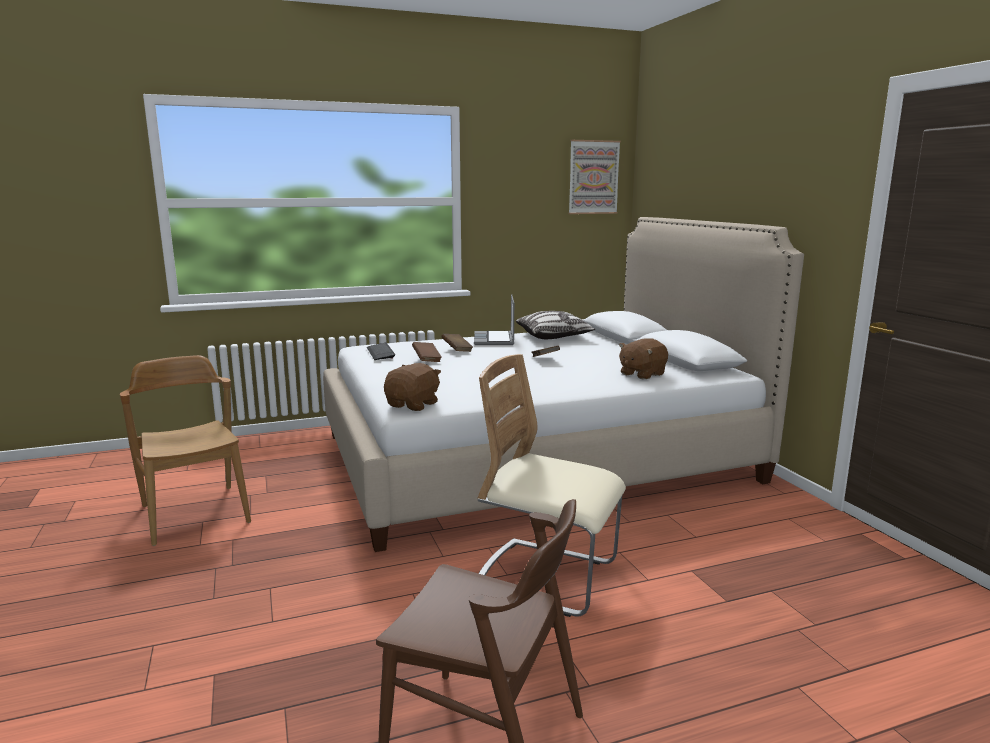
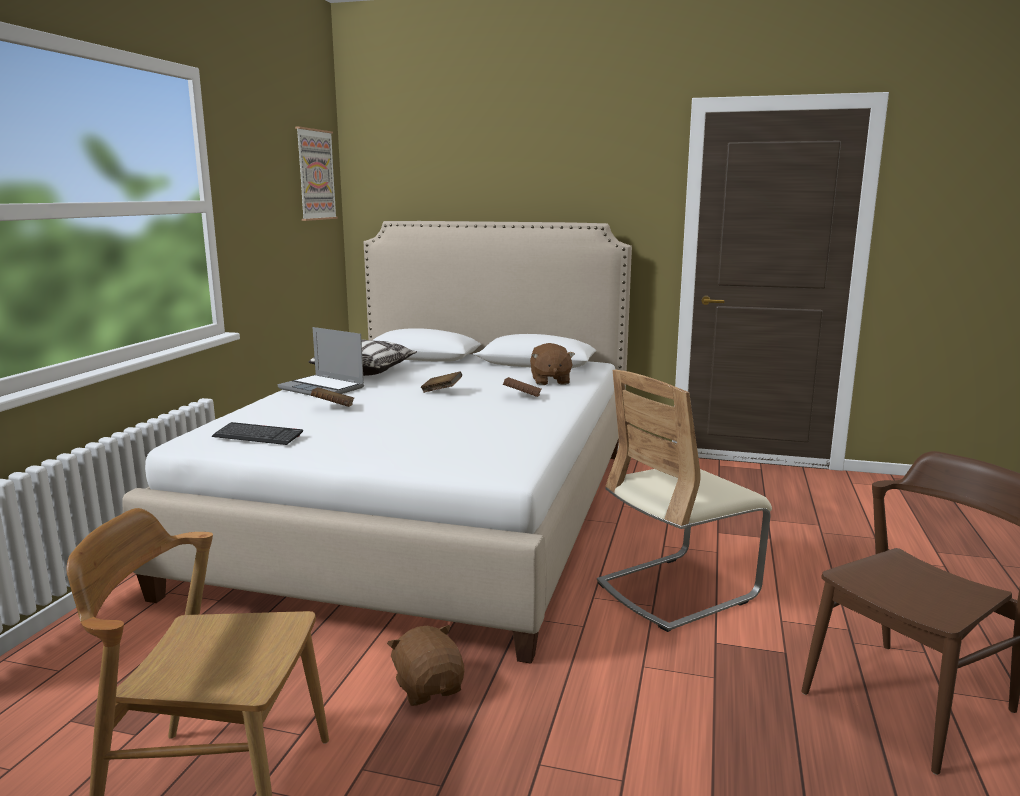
camera: 55 degrees left, 0 degrees up
brown plush toy [384,363,441,411] -> brown plush toy moved to [387,625,465,706]
brown book [412,342,442,362] -> brown book moved to [503,377,541,397]

